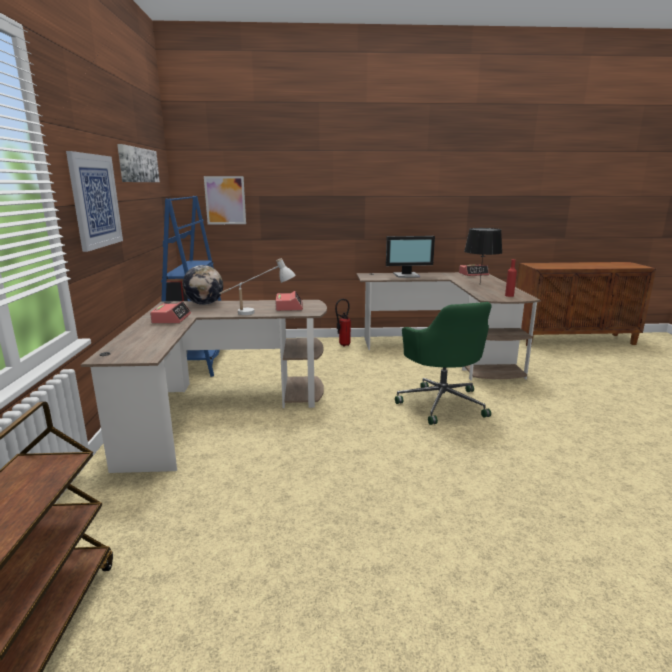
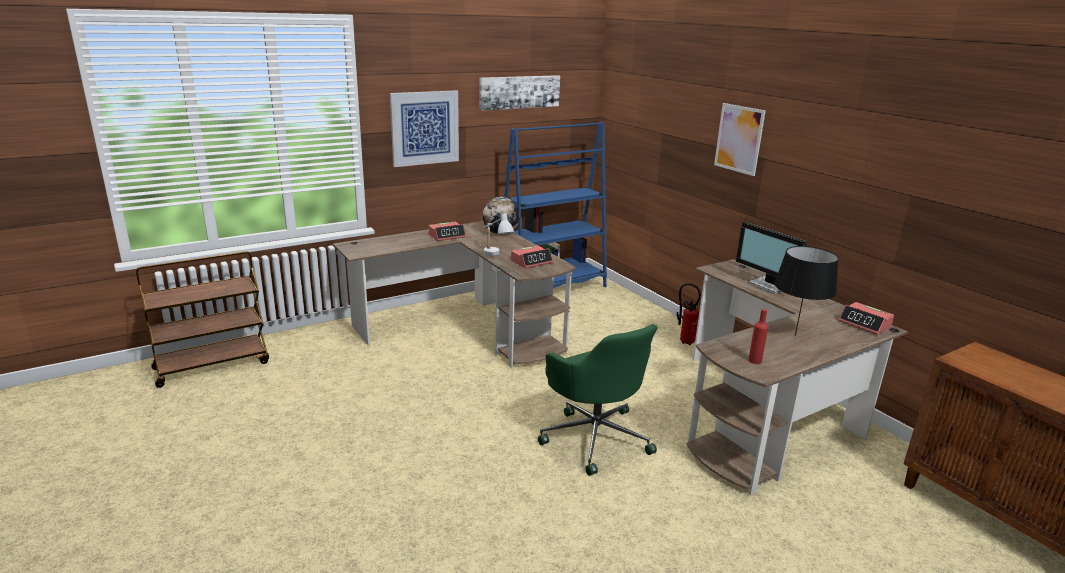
camera: 60 degrees right, 5 degrees up
picture [204,176,246,224] -> picture moved to [714,103,766,176]
green office chair [395,302,492,425] -> green office chair turned 75 degrees counterclockwise [538,324,657,476]

